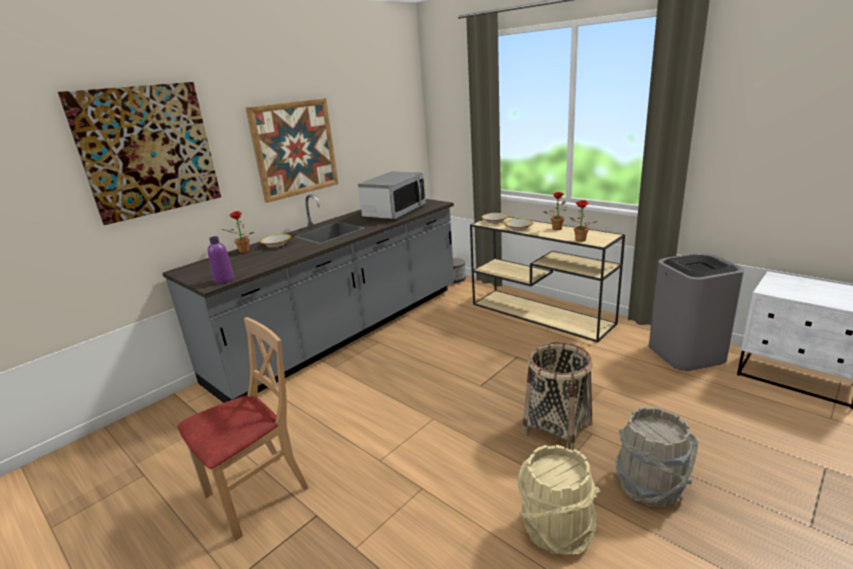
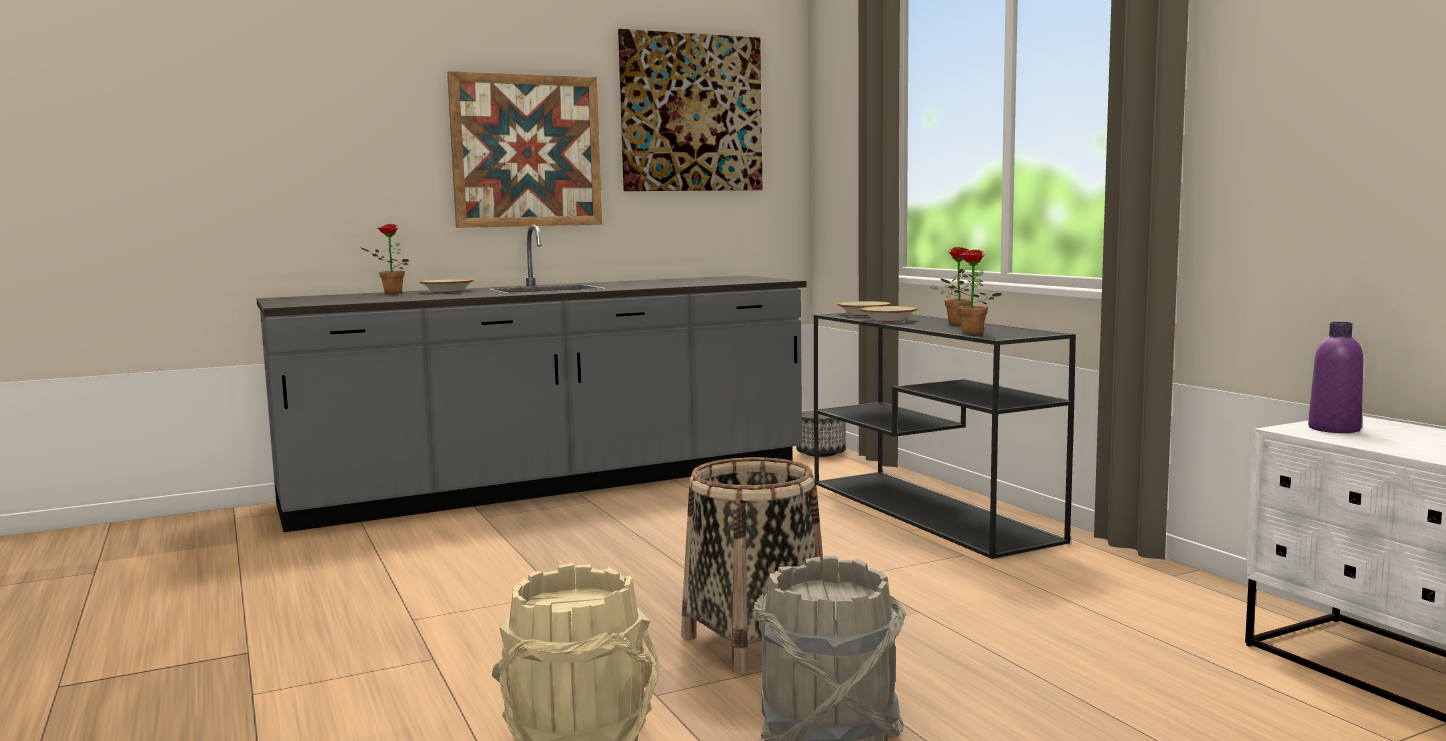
camera: 20 degrees right, 15 degrees down
picture [58,82,221,225] -> picture moved to [618,29,762,191]
beige chair [177,317,309,541] -> none
purple bottle [208,236,234,284] -> purple bottle moved to [1308,322,1364,433]
microwave [358,171,426,219] -> none
beige console table [470,217,625,343] -> black console table [814,312,1076,559]
grey trash can [649,253,744,371] -> none

